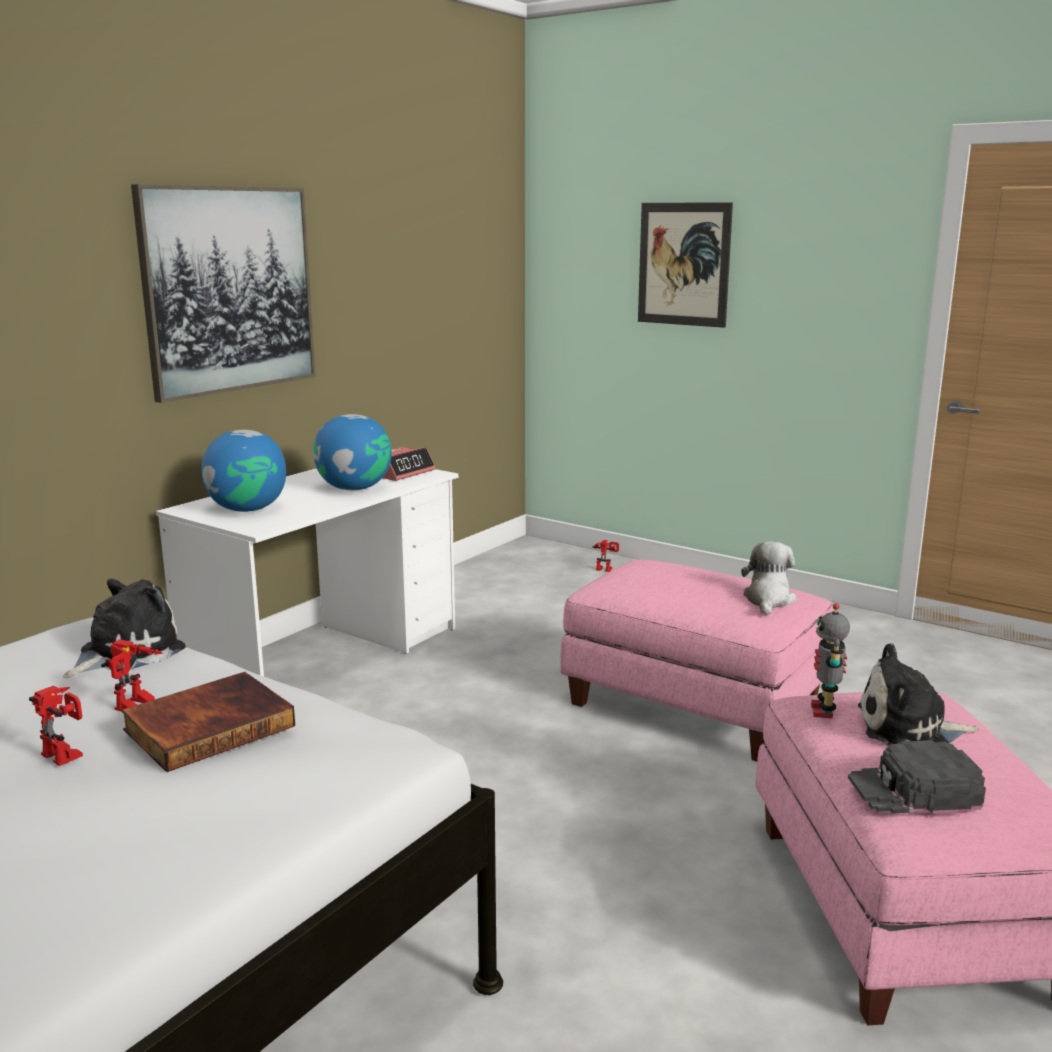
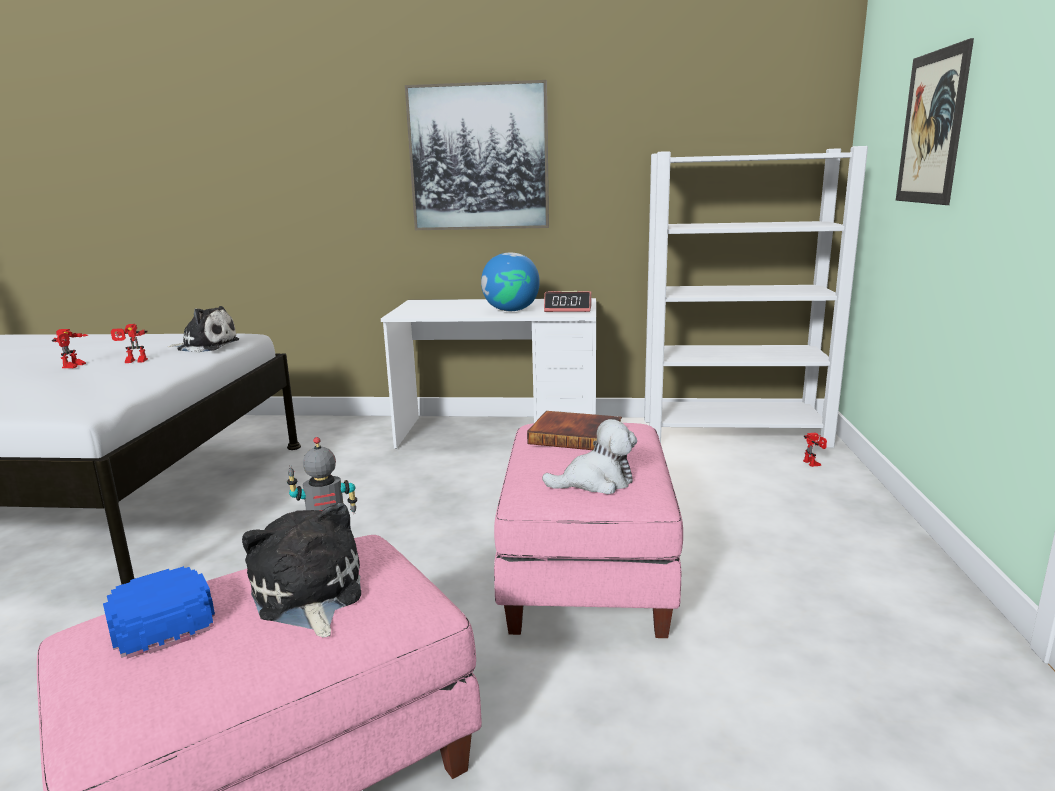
camera: 60 degrees right, 0 degrees up
book [121,672,295,772] -> book moved to [527,411,622,450]
globe [202,430,286,512] -> none
black cap [848,740,986,814] -> blue cap [103,566,215,659]
none -> white bookcase [644,146,868,448]

